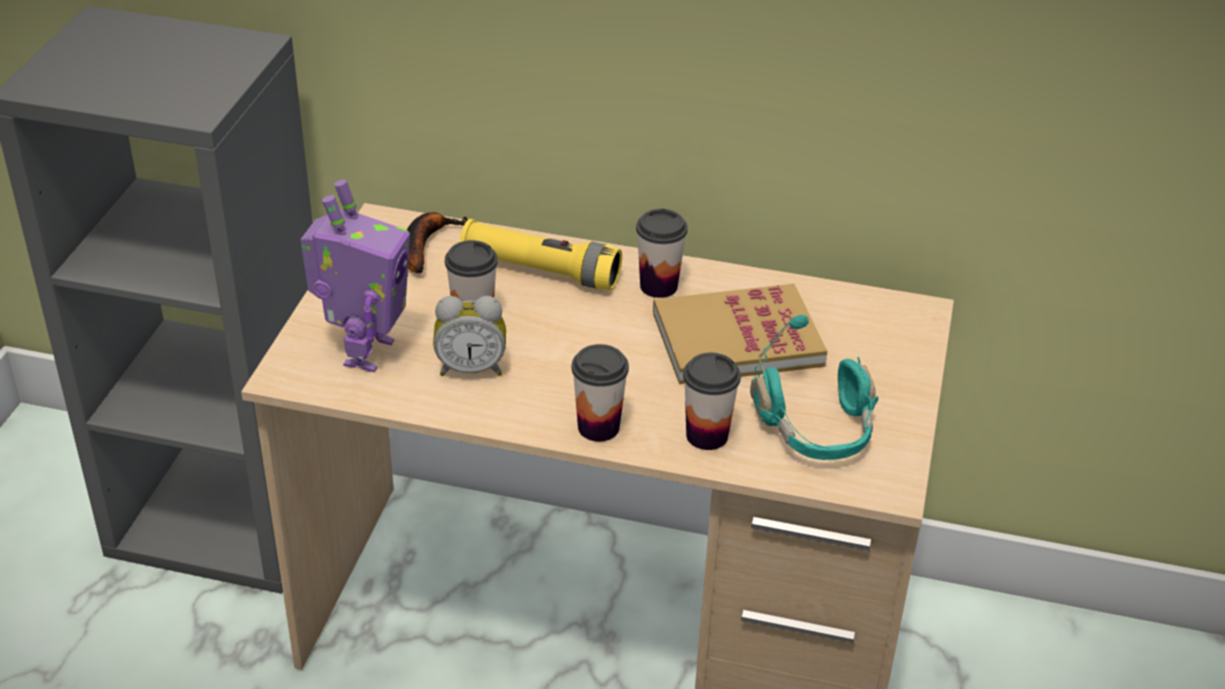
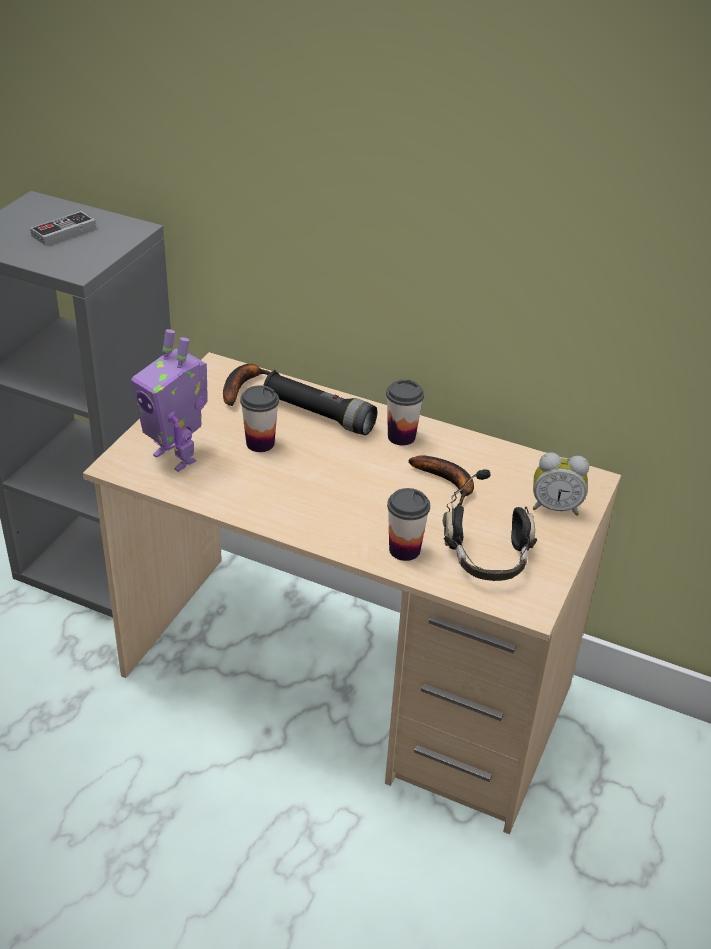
camera: 10 degrees right, 0 degrees up
toy robot [300,179,410,372] -> toy robot turned 105 degrees clockwise [131,329,208,472]
alarm clock [433,296,506,376] -> alarm clock moved to [533,452,589,516]
yellow flashlight [459,219,622,290] -> black flashlight [263,371,377,435]
cup [571,344,629,442] -> none
book [653,284,827,384] -> banana [408,455,474,506]
turquoise headphones [750,315,878,460] -> black headphones [443,469,537,581]
none -> game controller [30,211,96,245]

